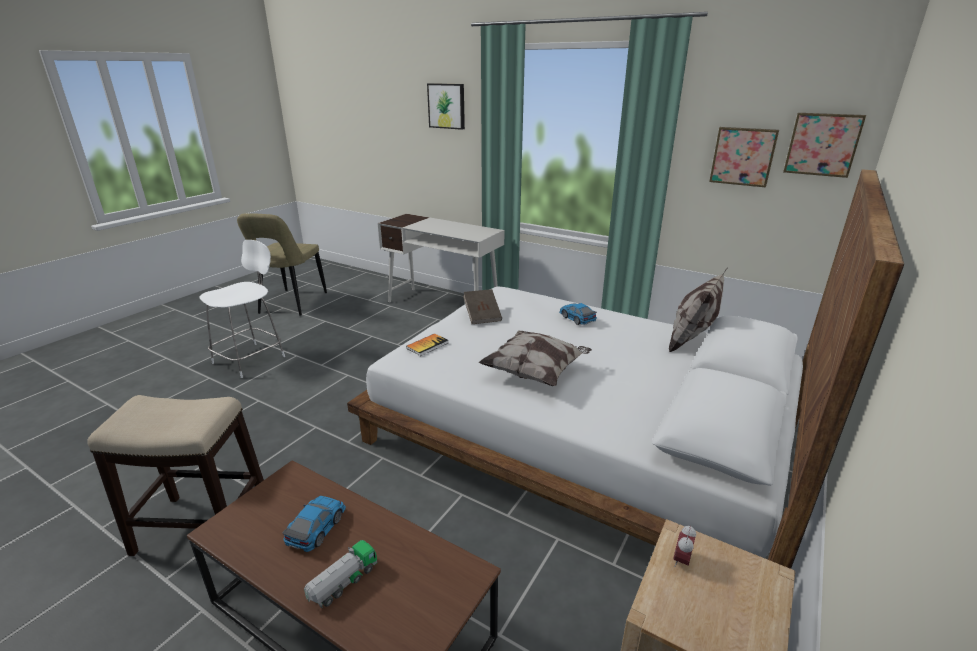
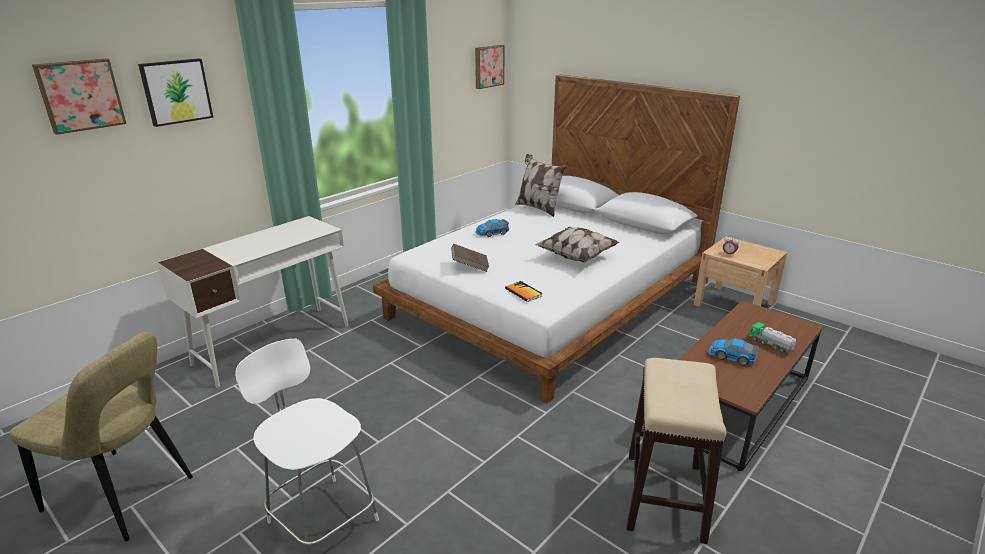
camera: 80 degrees left, 0 degrees up
picture [709,127,779,188] -> picture moved to [32,58,126,135]

